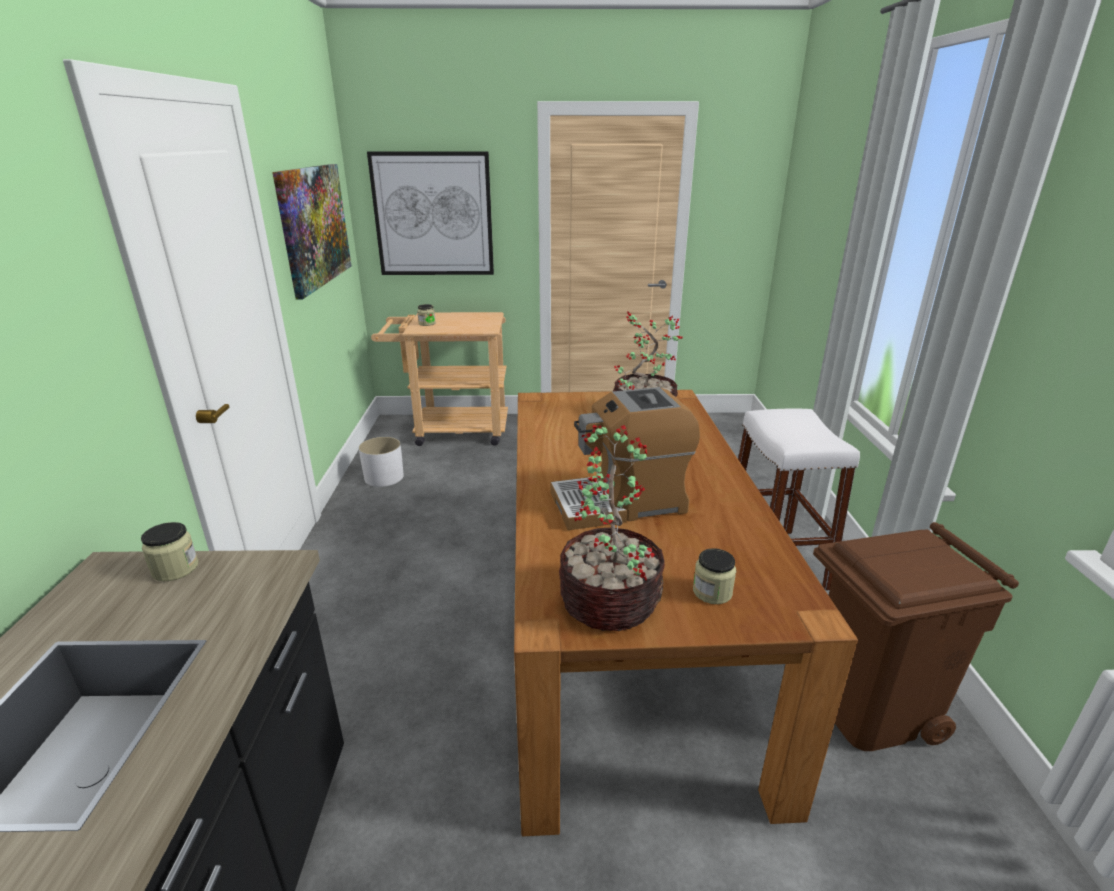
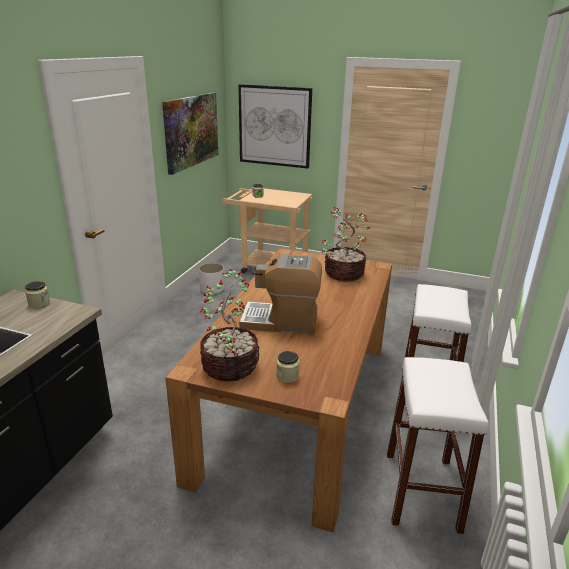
camera: 20 degrees right, 0 degrees up
brown trash can [813,522,1019,751] -> white stool [387,357,488,534]

